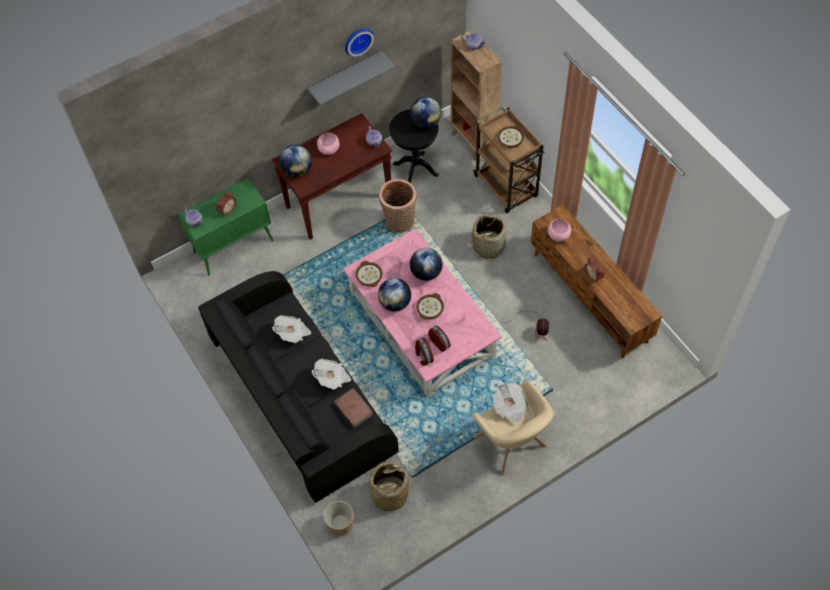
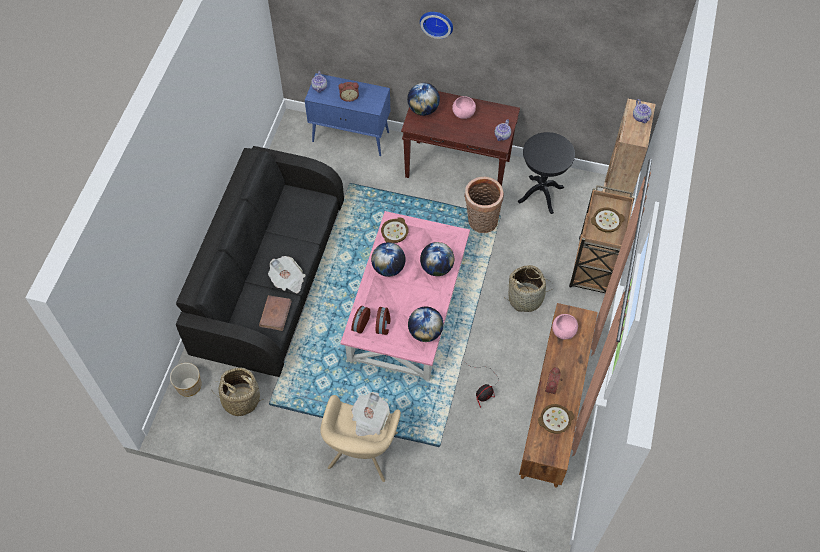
camera: 45 degrees right, 0 degrees up
green cabinet [178,178,273,276] -> blue cabinet [305,73,390,156]
newspaper [272,315,311,343] -> none
grey shelf [307,51,395,106] -> none
wall clock [345,28,374,57] -> wall clock moved to [420,12,453,39]
globe [410,97,442,129] -> globe moved to [408,307,444,342]
bowl [416,293,444,320] -> bowl moved to [538,404,574,434]

